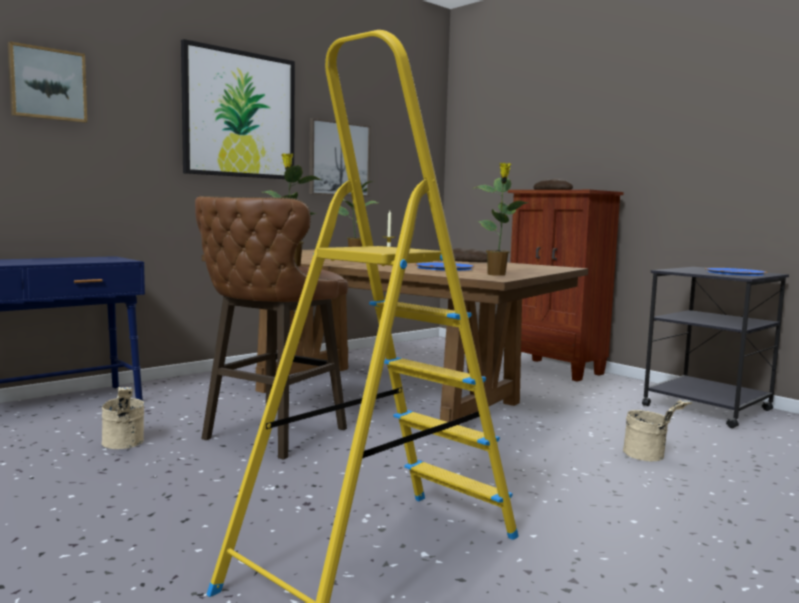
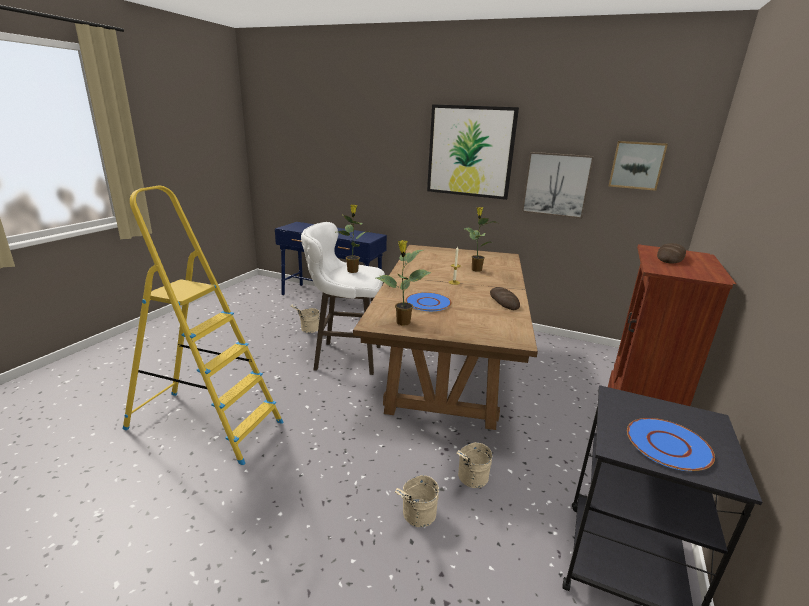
camera: 65 degrees right, 15 degrees up
picture [8,41,87,123] -> picture moved to [609,141,668,191]
brown stool [195,196,348,460] -> white stool [301,222,385,375]
none -> beige bucket [456,442,493,488]

